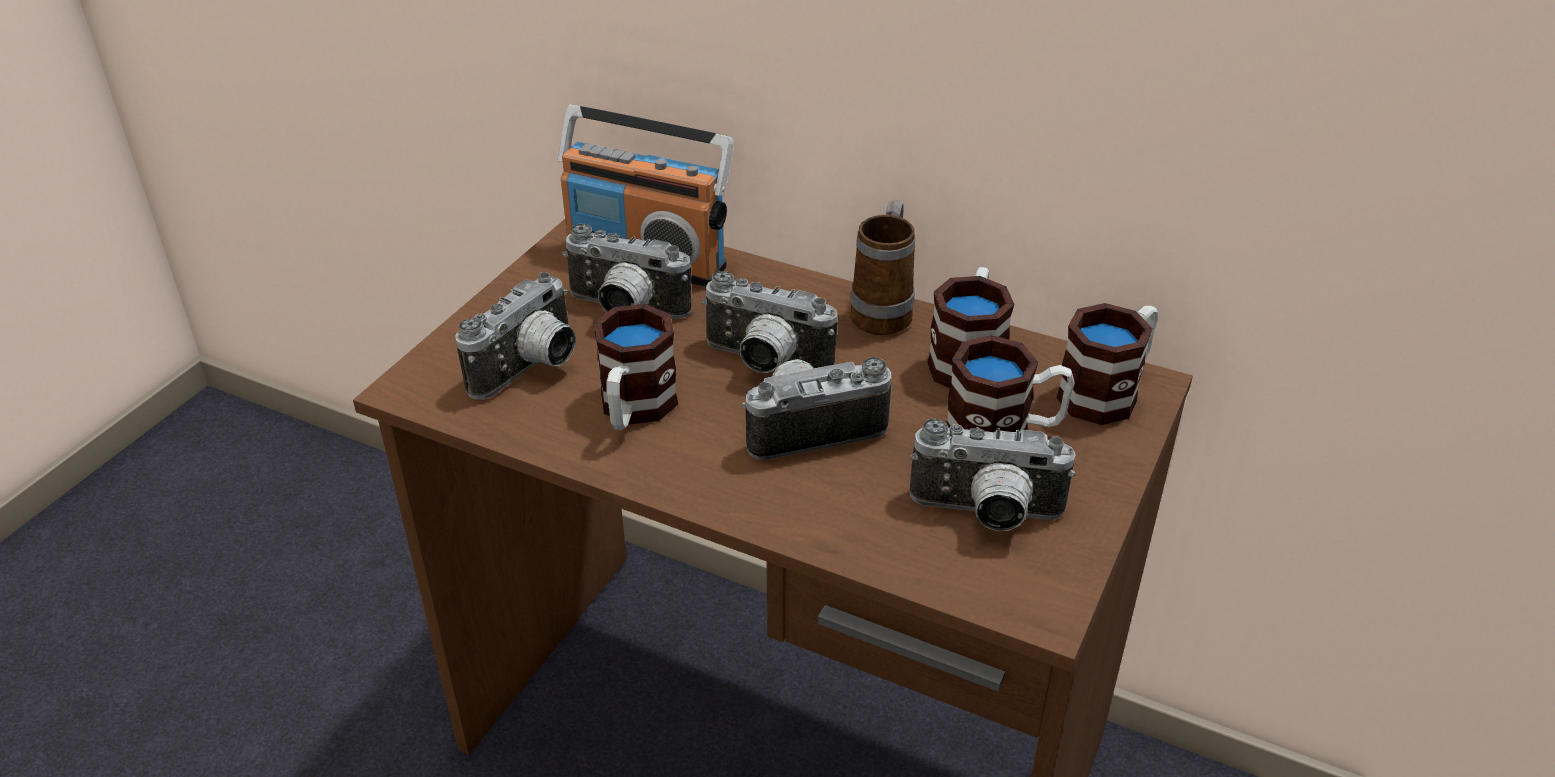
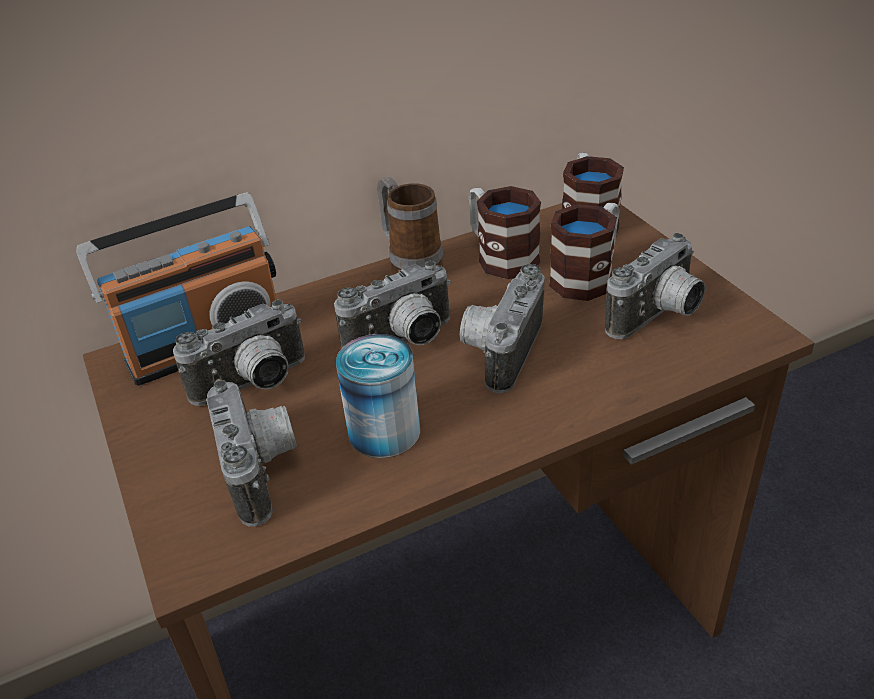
camera: 50 degrees left, 0 degrees up
mug [593,304,678,430] -> can [336,334,420,458]

